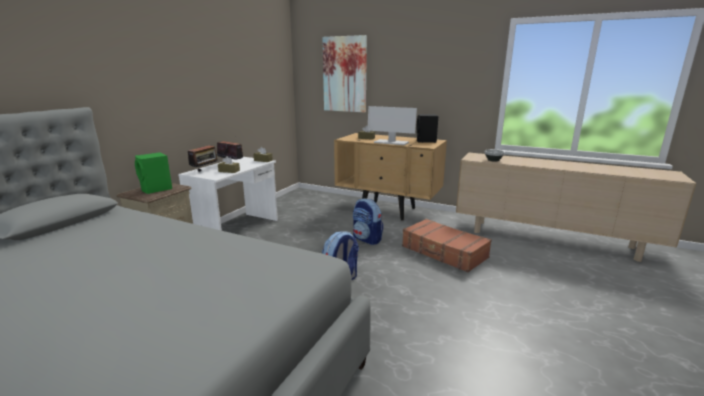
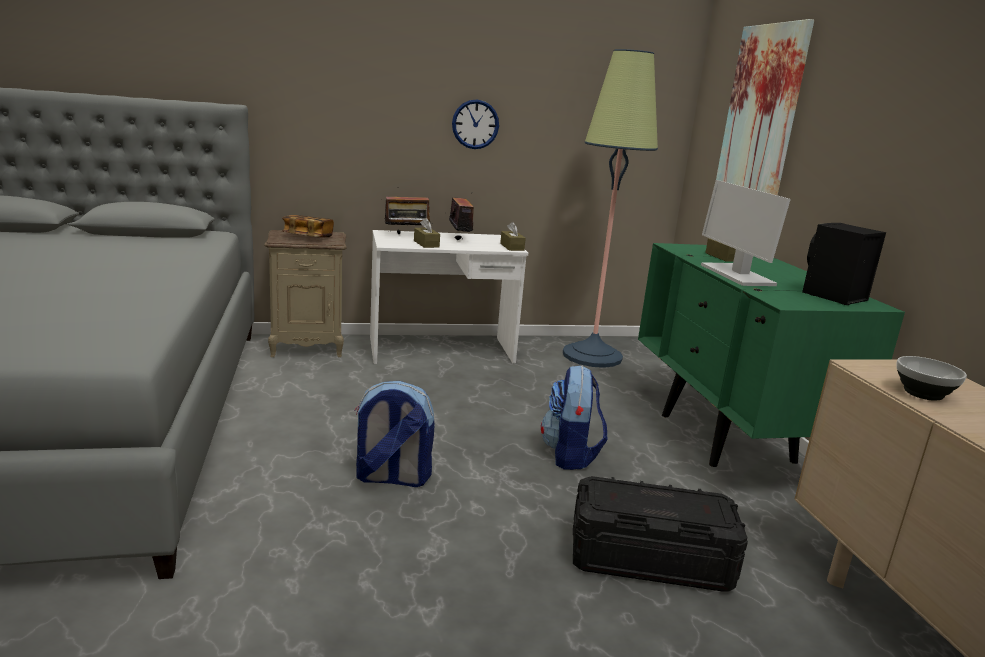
camera: 50 degrees right, 0 degrees up
green speaker [135,152,172,194] -> book [282,215,334,238]
beige dresser [334,133,447,220] -> green dresser [638,243,905,467]
brown suitcase [402,219,492,272] -> black storage box [573,476,748,592]
none -> wall clock [452,100,499,149]
none -> floor lamp [563,49,658,368]

